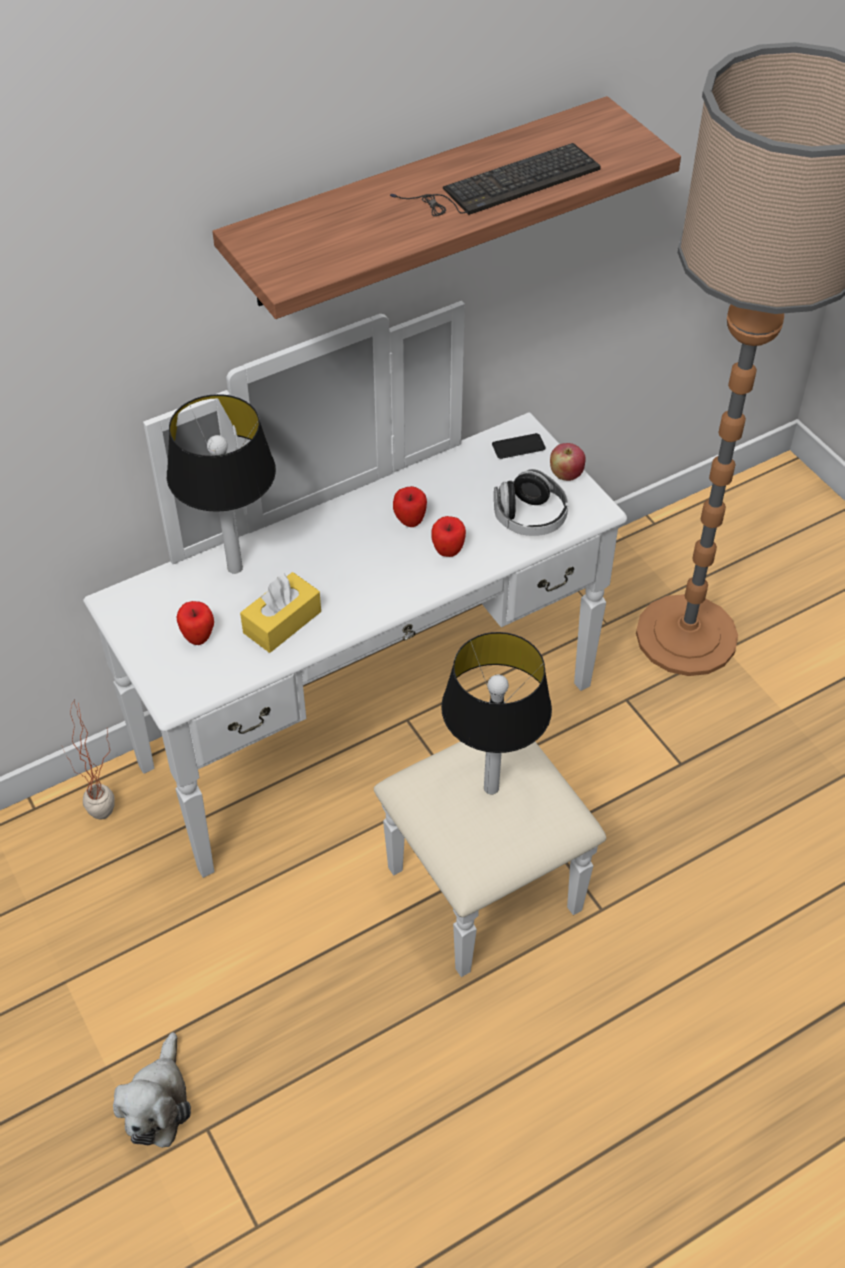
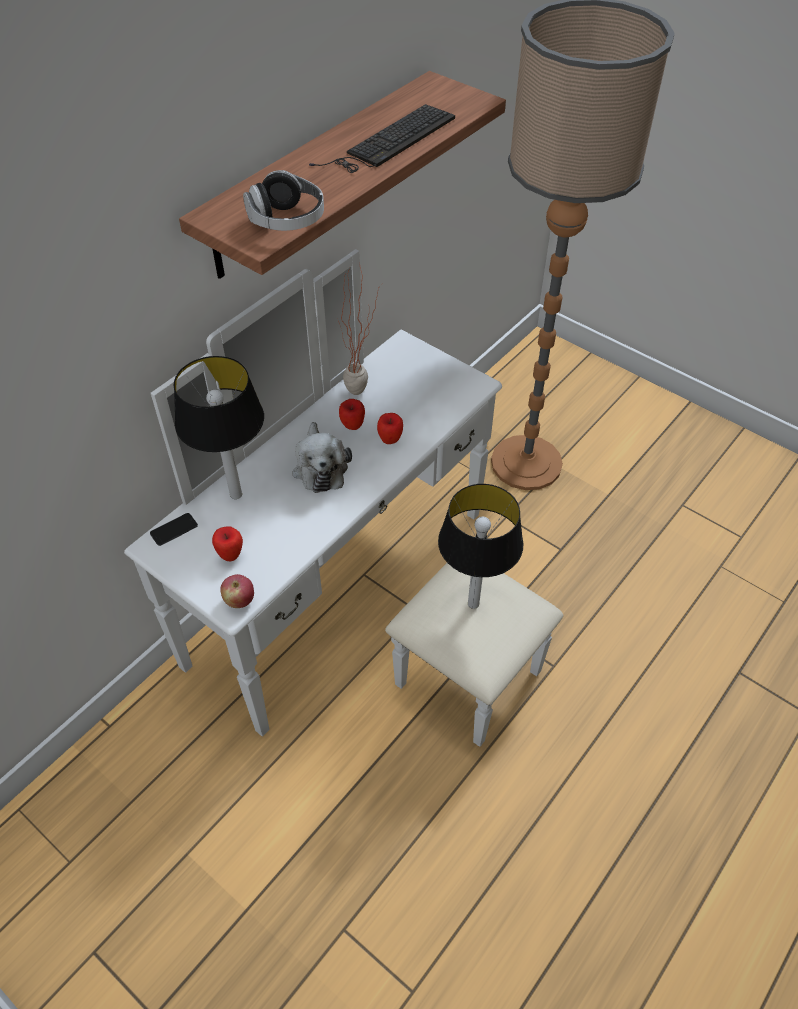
camera: 20 degrees left, 0 degrees up
potted plant [62,700,115,820] -> potted plant moved to [338,262,382,395]
plush toy [113,1032,191,1148] -> plush toy moved to [292,422,352,493]
yellow tissue box [240,572,321,653] -> none
phone [492,433,546,459] -> phone moved to [150,513,198,546]
headphones [494,469,568,536] -> headphones moved to [243,170,324,231]
apple [550,443,586,481] -> apple moved to [220,574,254,608]

